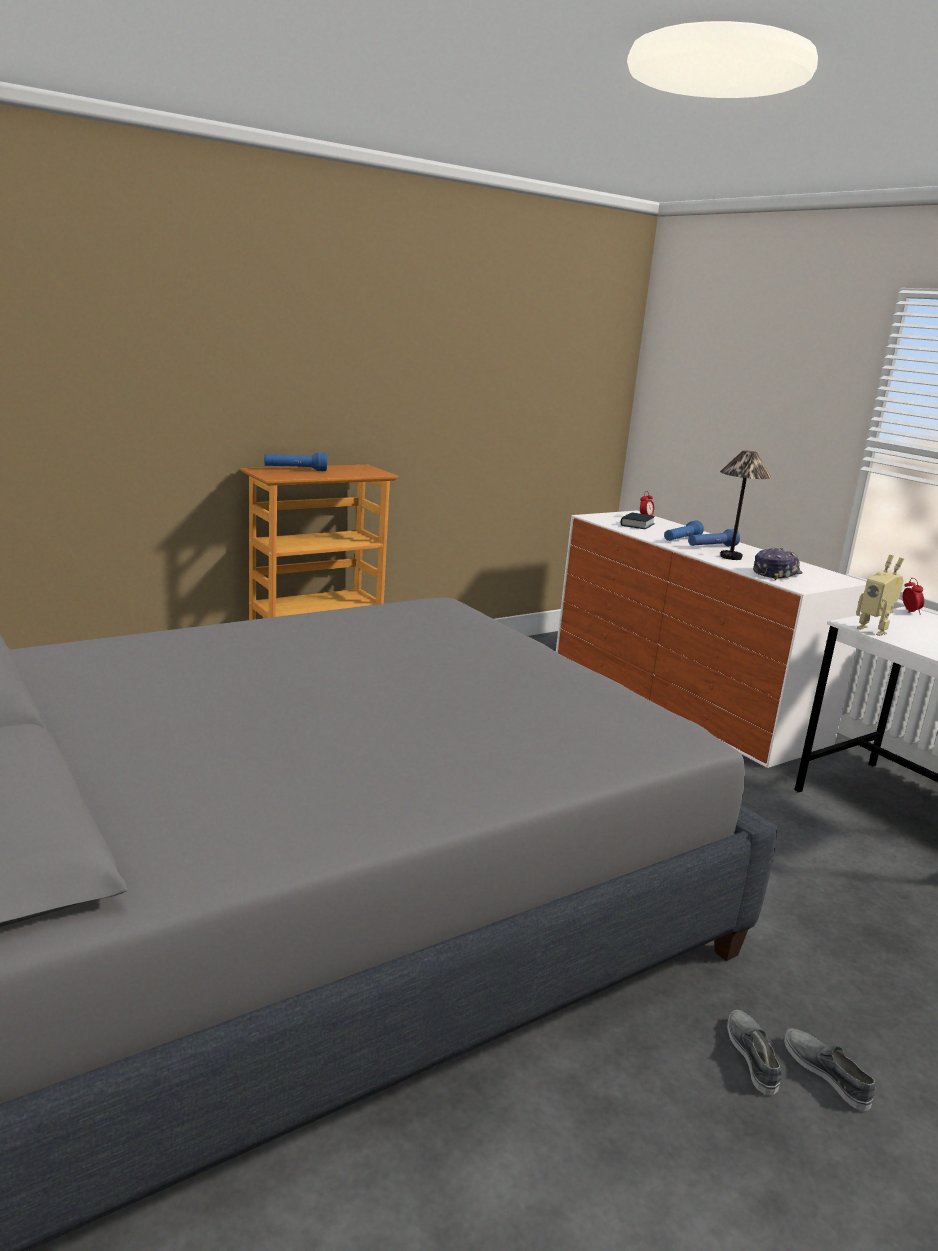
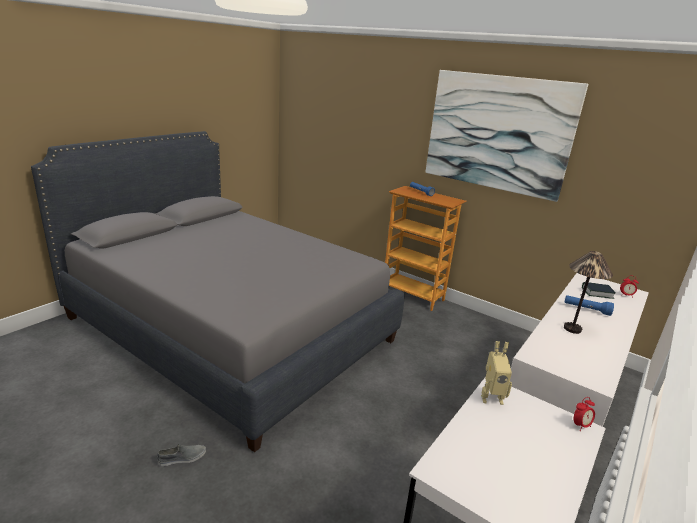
camera: 70 degrees right, 5 degrees up
blue flashlight [688,529,740,546] -> none
cap [753,548,803,580] -> none
grey shoe [784,1029,875,1111] -> none
toy robot [857,555,904,636] -> toy robot turned 120 degrees counterclockwise [481,341,512,405]
none -> picture [425,70,588,202]

